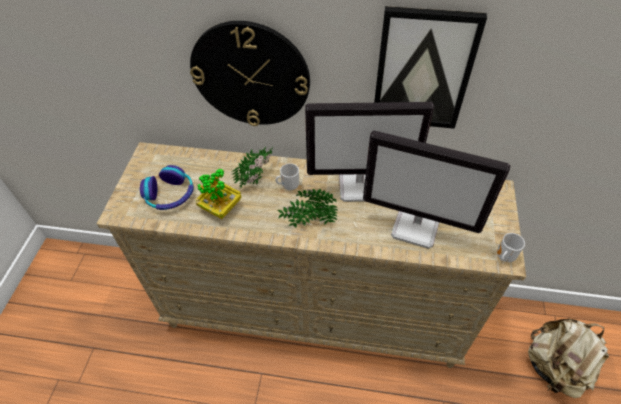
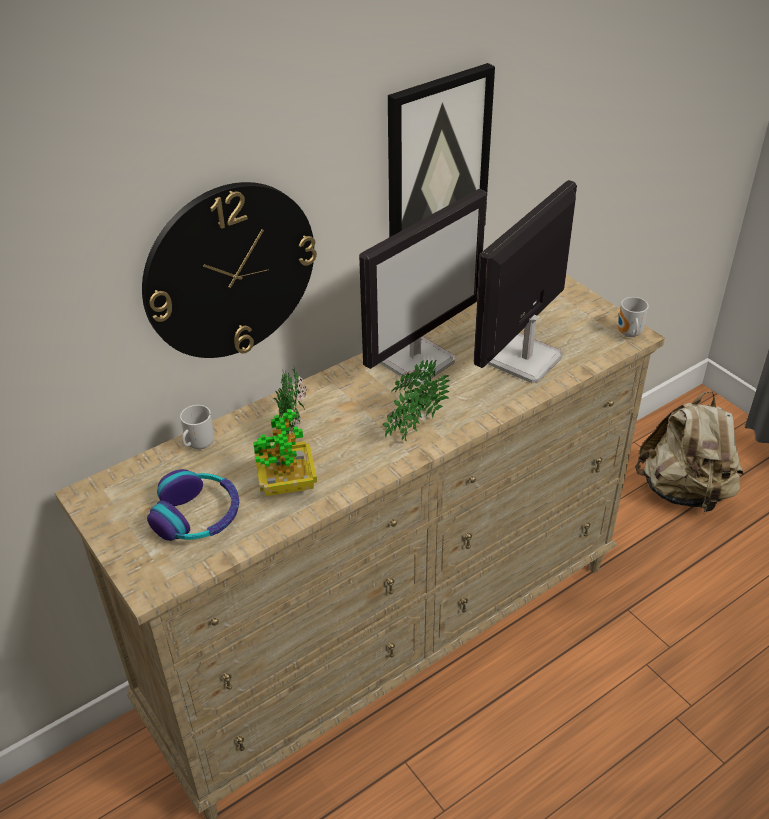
camera: 45 degrees left, 10 degrees down
mug [276,163,299,190] -> mug moved to [180,405,214,449]
monitor [363,130,510,249] -> monitor turned 150 degrees clockwise [474,180,577,383]

